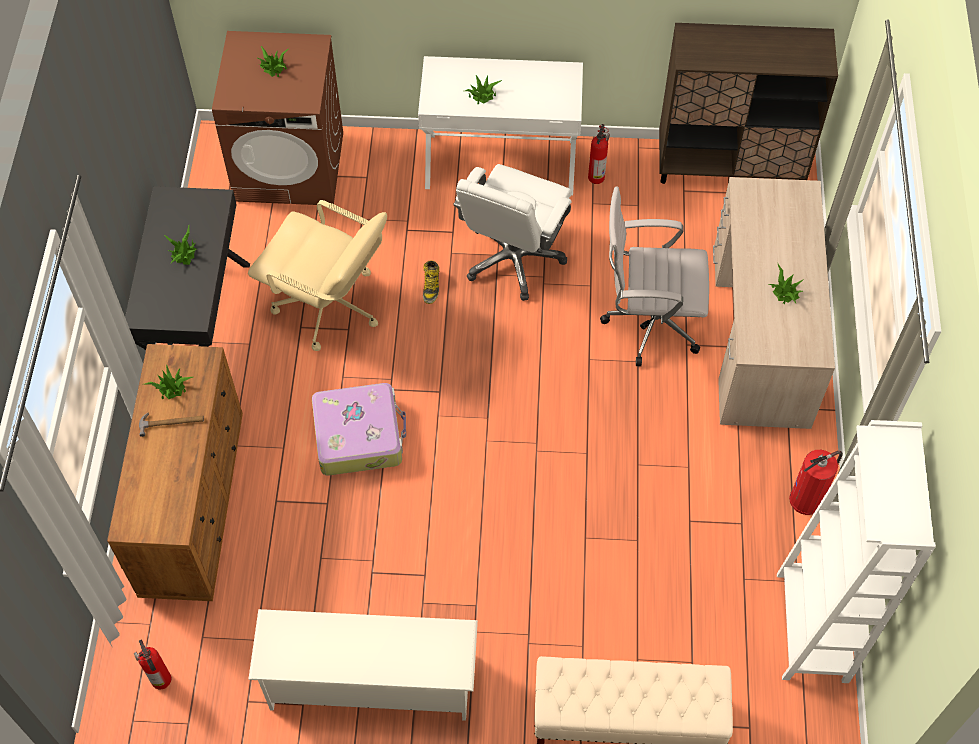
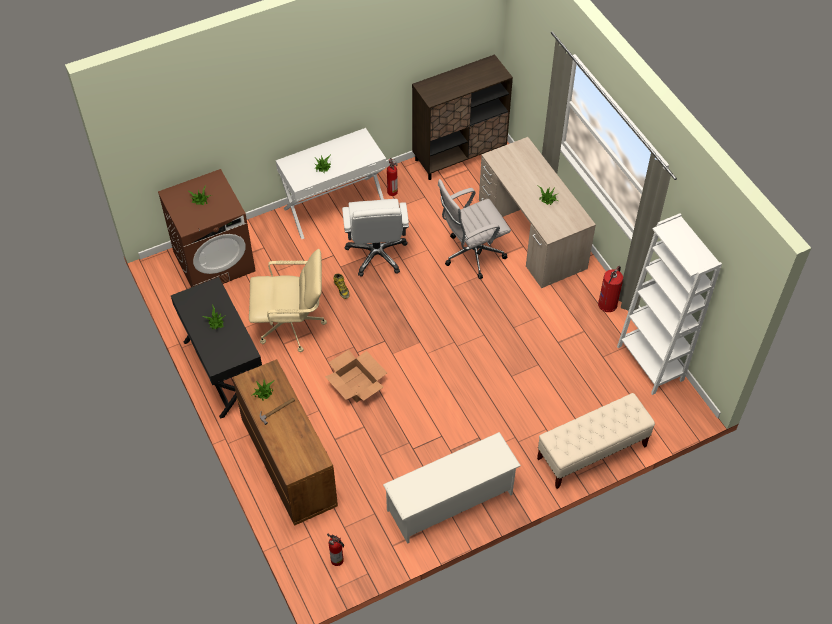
camera: 30 degrees left, 5 degrees down
suitcase [312,383,406,476] -> cardboard box [325,350,387,403]

